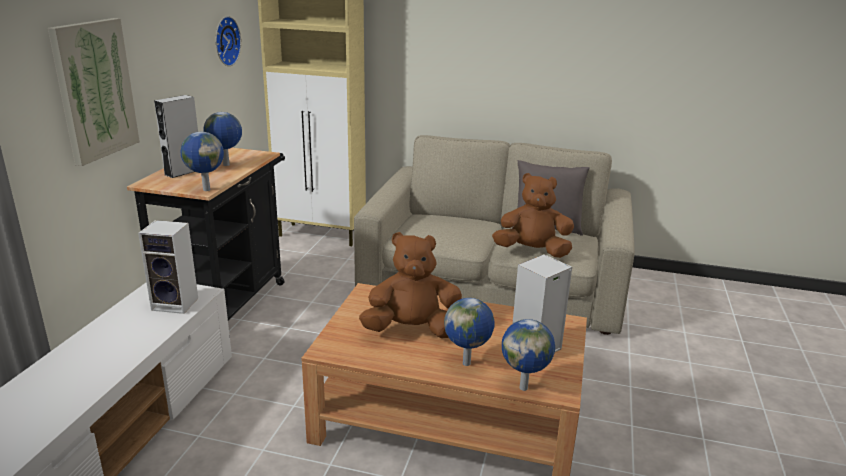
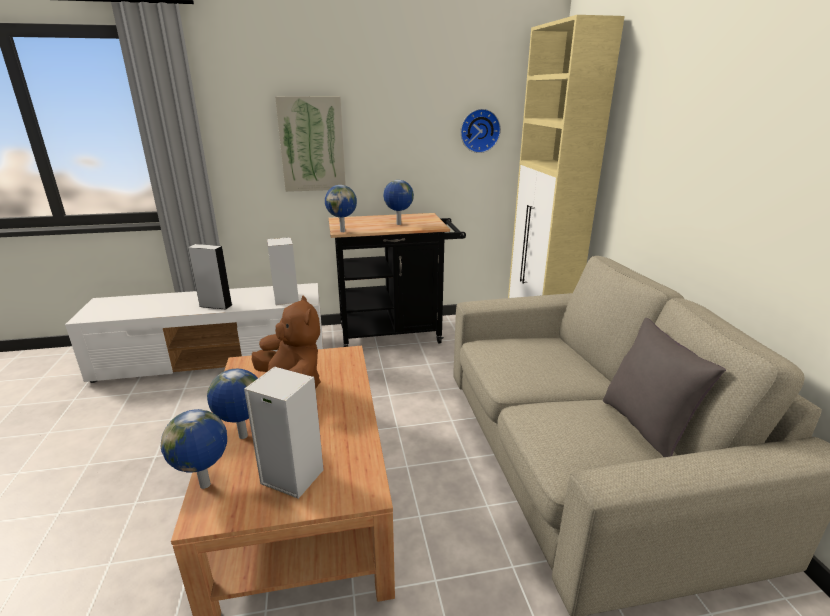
camera: 65 degrees right, 0 degrees up
grey speaker [154,95,198,178] -> grey speaker moved to [188,244,232,310]
brown plush toy [492,173,574,258] -> none

